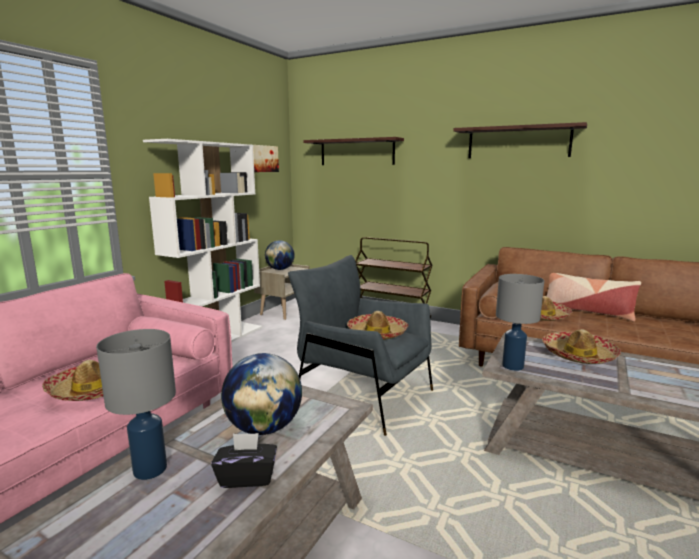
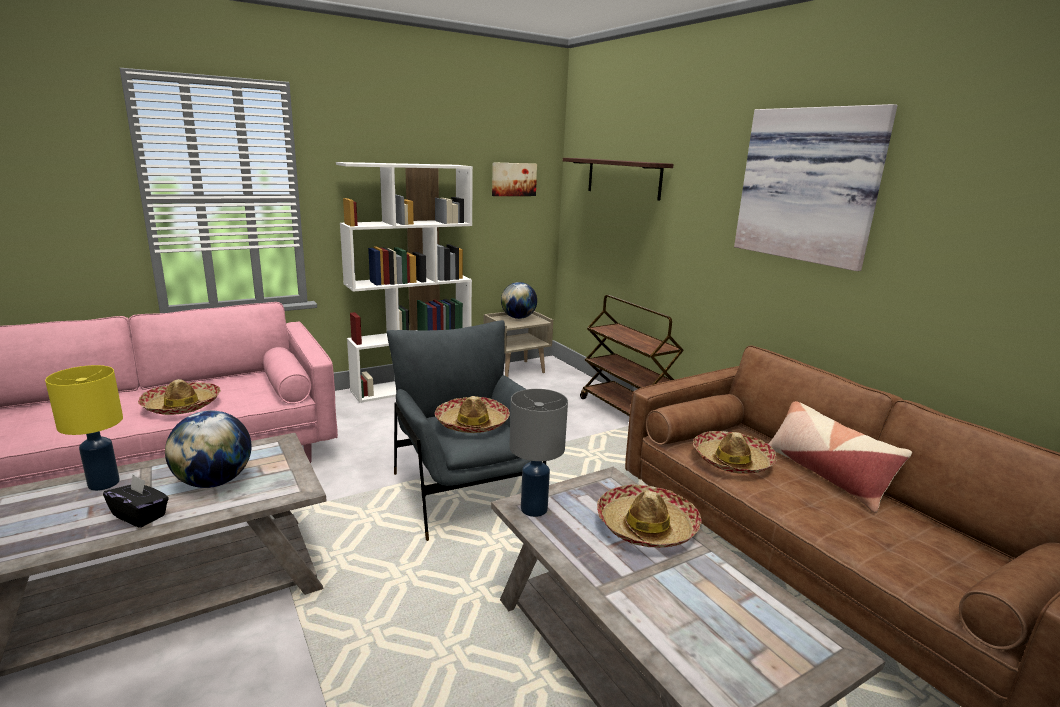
camera: 30 degrees right, 5 degrees up
grey table lamp [96,329,176,480] -> yellow table lamp [45,365,123,491]
shelf [453,122,587,158] -> picture [734,104,897,271]

